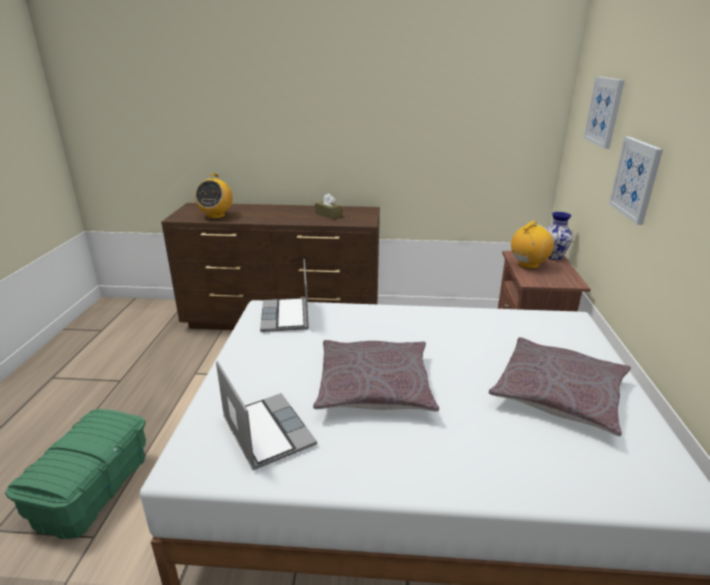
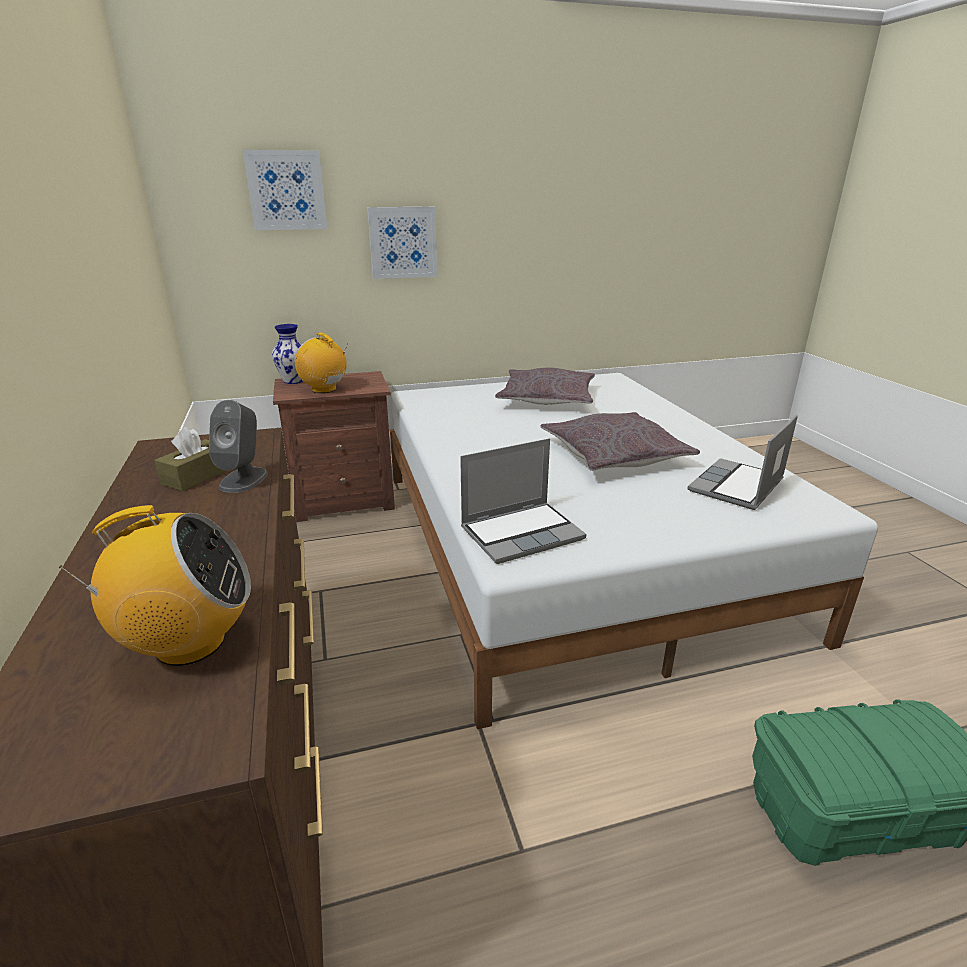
camera: 110 degrees left, 0 degrees up
none -> grey speaker [209,400,268,493]

